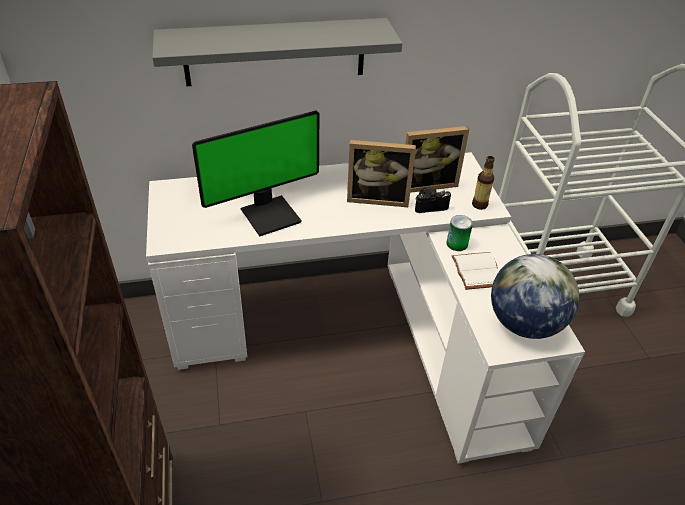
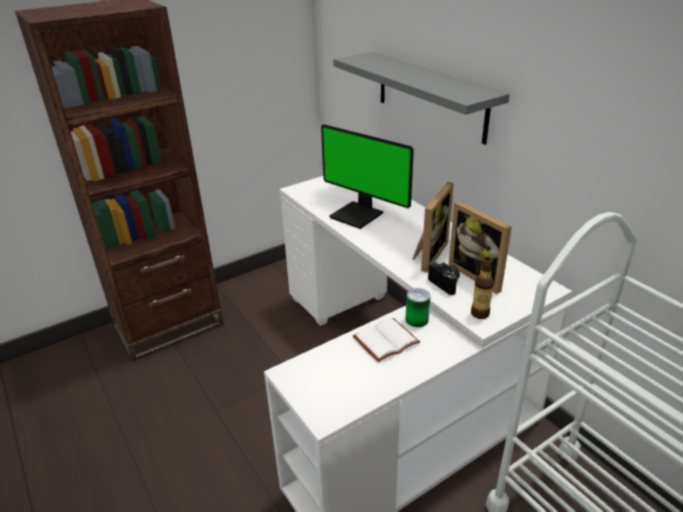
camera: 70 degrees right, 10 degrees down
picture frame [347,140,416,207] -> picture frame turned 135 degrees counterclockwise [412,182,454,272]
globe [491,254,579,339] -> none

